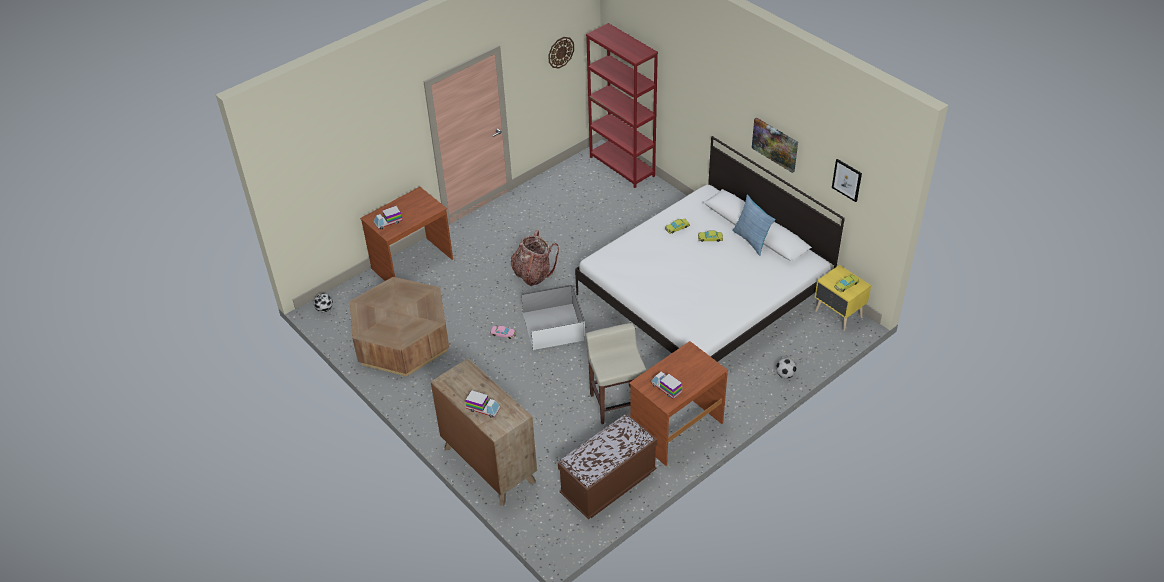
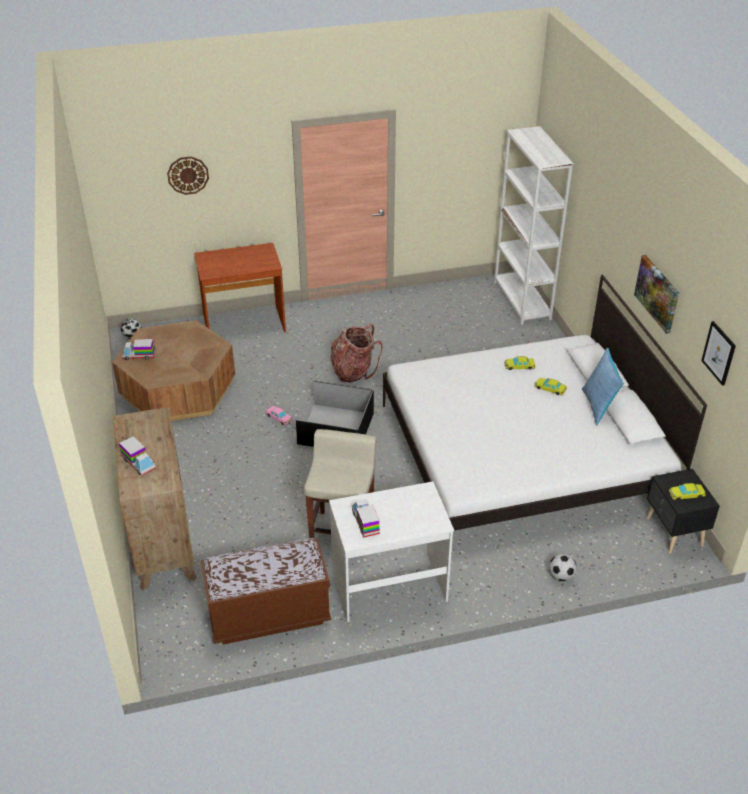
camera: 25 degrees right, 5 degrees down
toy truck [374,206,403,229] -> toy truck moved to [122,339,155,360]
white storage box [521,285,585,350] -> black storage box [296,380,374,447]
wall clock [548,37,574,69] -> wall clock moved to [167,157,209,195]
red bookcase [586,23,658,188] -> white bookcase [494,126,573,325]
brown desk [629,341,728,466] -> white desk [329,482,454,622]
yellow nightstand [815,265,871,331] -> black nightstand [646,469,720,554]

